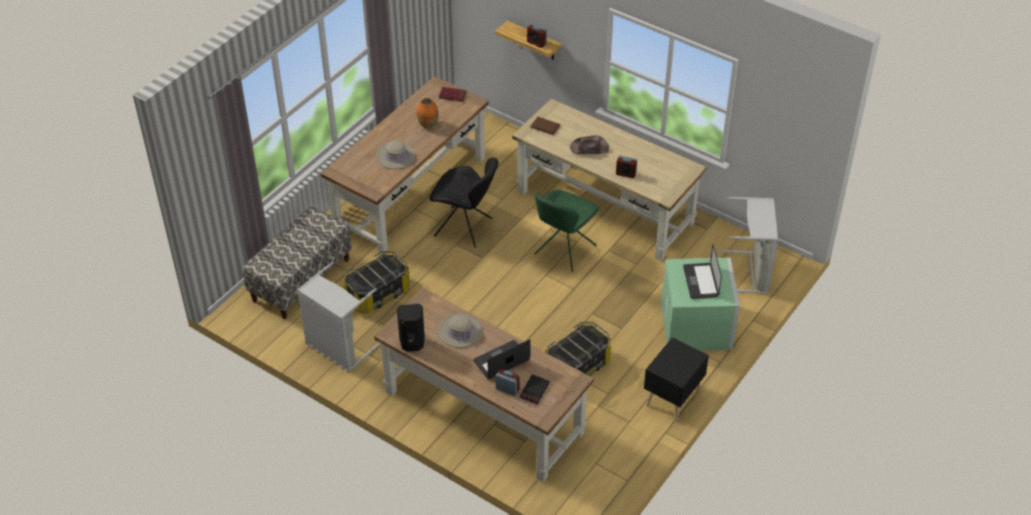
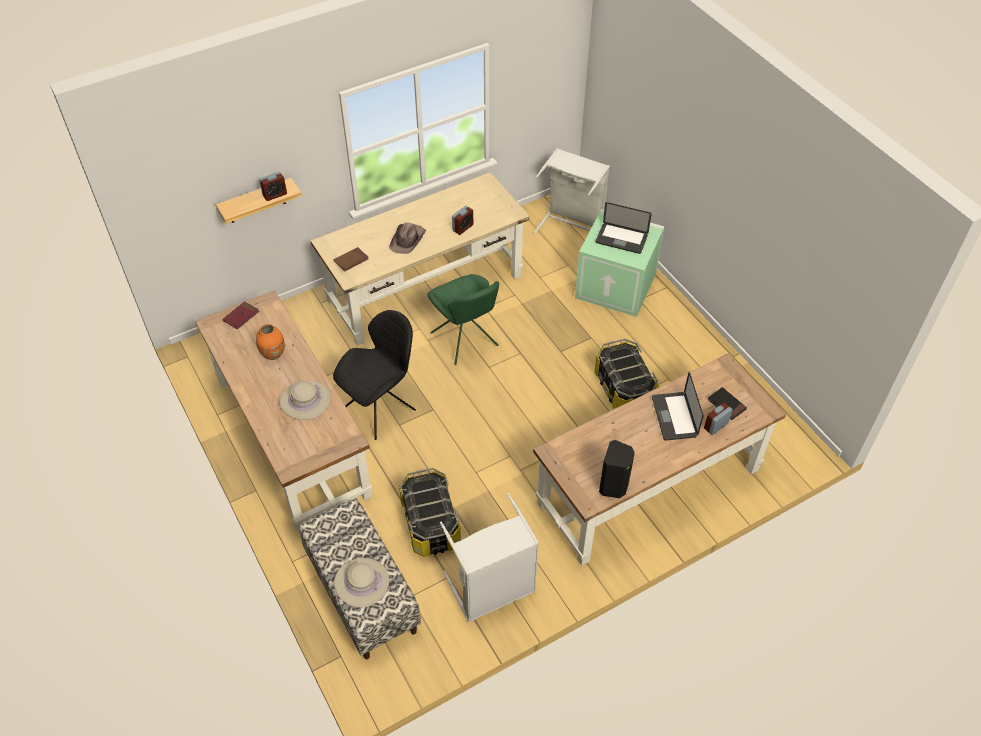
camera: 65 degrees left, 5 degrees up
beige hat [439,313,482,348] -> beige hat moved to [334,558,389,608]
black nightstand [644,337,709,422] -> none

